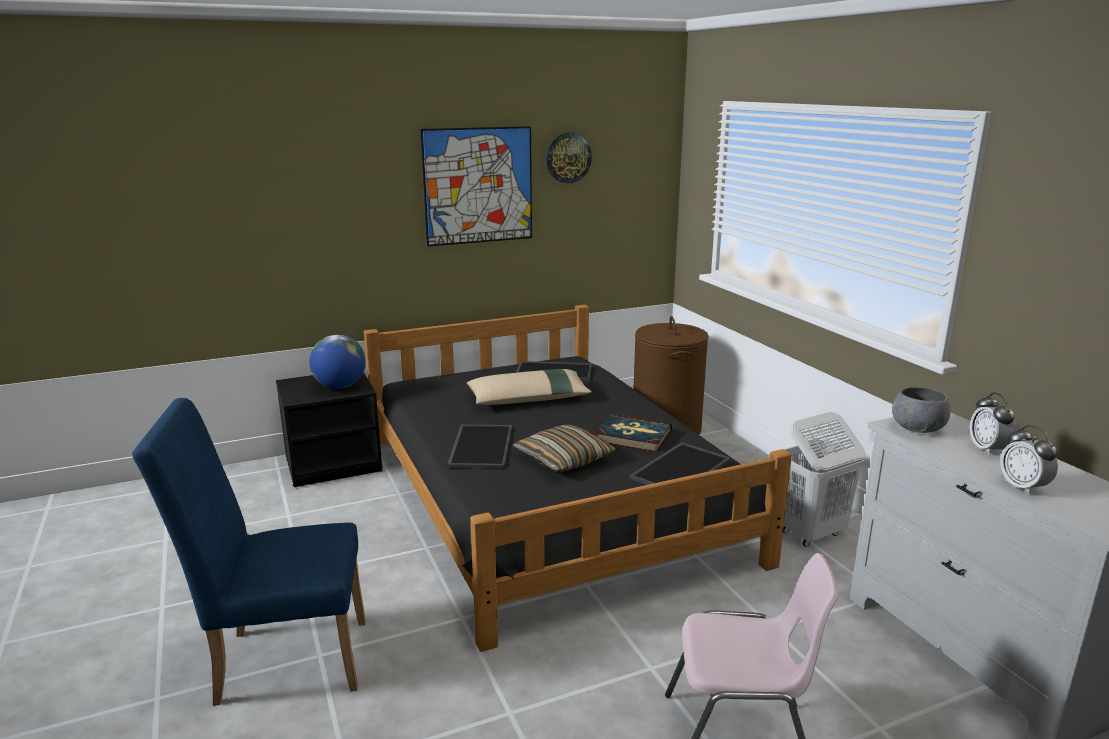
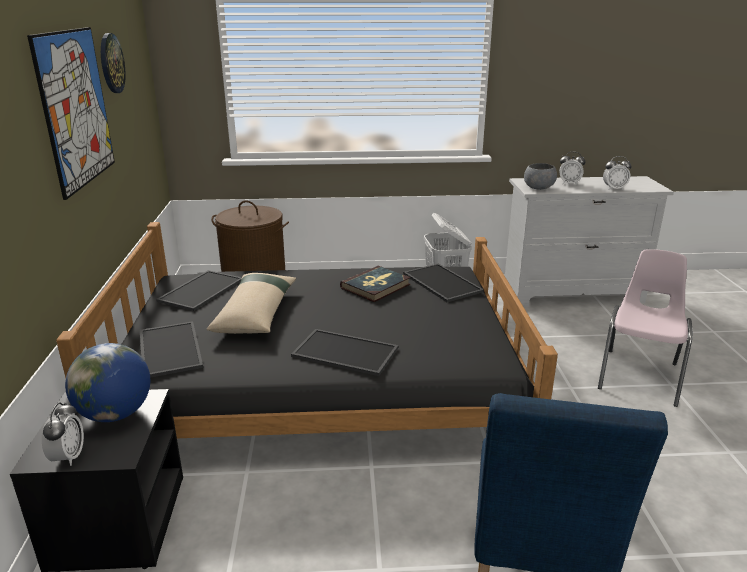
camera: 70 degrees left, 5 degrees up
pillow [513,425,616,472] -> none
none -> alarm clock [42,402,84,466]
none -> tray [140,321,203,378]

